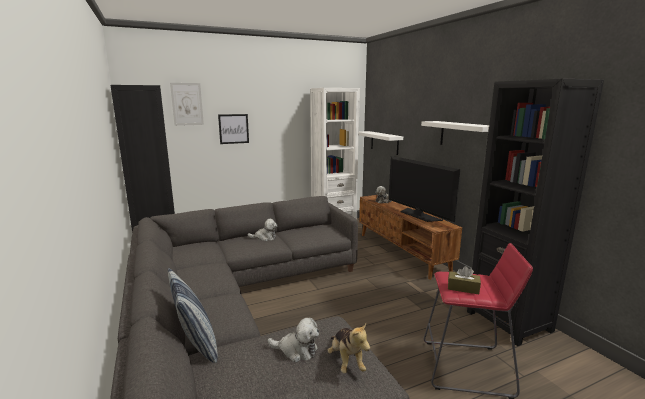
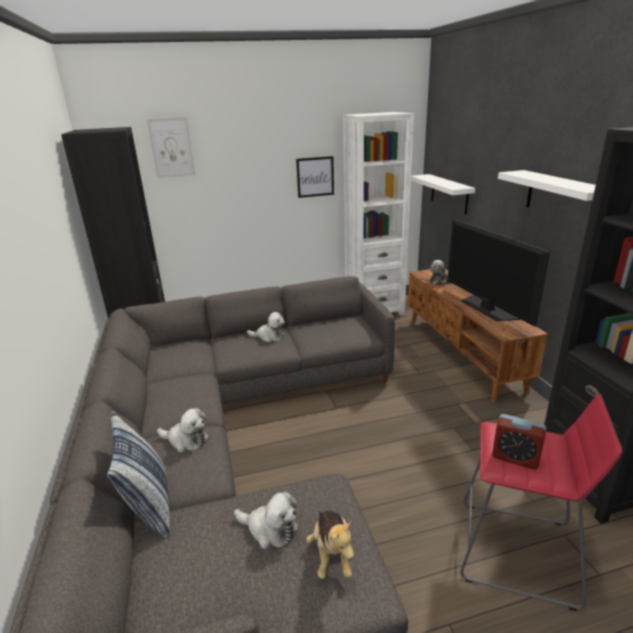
camera: 10 degrees right, 10 degrees up
picture [218,114,249,144] -> picture moved to [296,156,334,198]
brown tissue box [448,266,481,294] -> alarm clock [492,414,546,470]
none -> plush toy [157,408,209,453]

